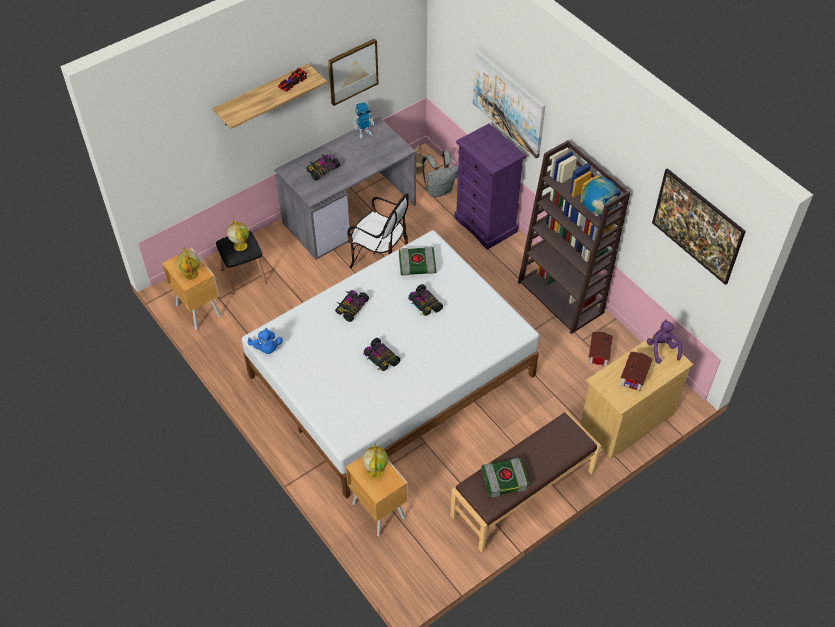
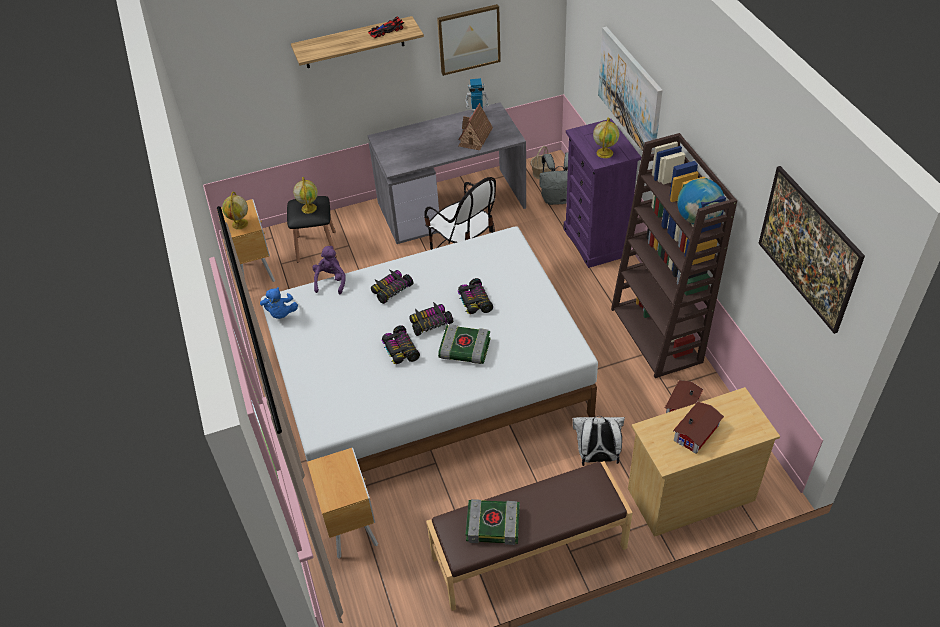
camera: 20 degrees right, 5 degrees down
toy car [306,154,340,181] -> toy car moved to [409,302,453,336]
globe [362,443,388,478] -> globe moved to [593,118,620,158]
book [399,246,436,275] -> book moved to [438,324,491,364]
purple plush toy [647,320,682,364] -> purple plush toy moved to [312,246,346,294]
none -> toy house [458,103,493,150]
none -> white backpack [572,416,625,466]

